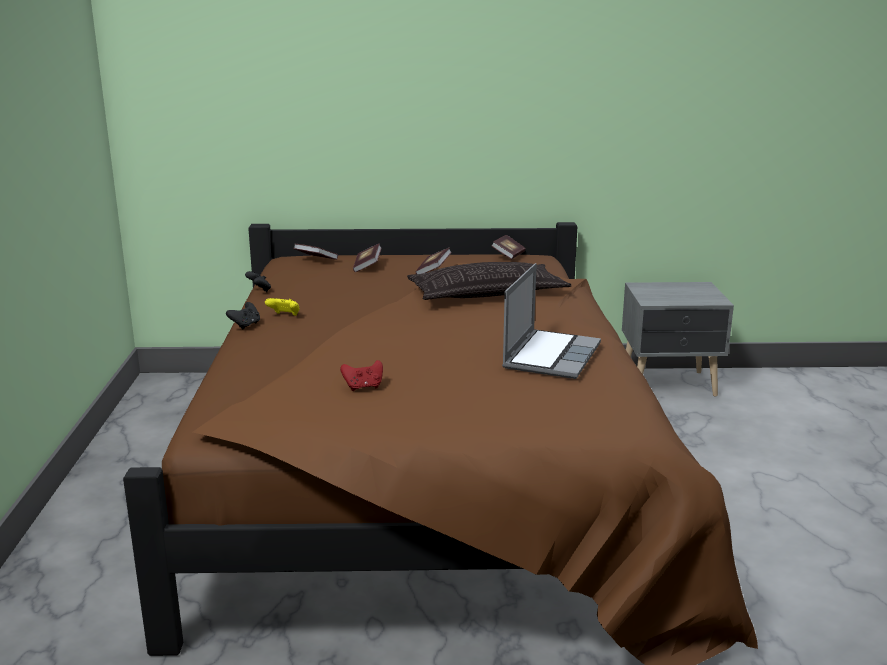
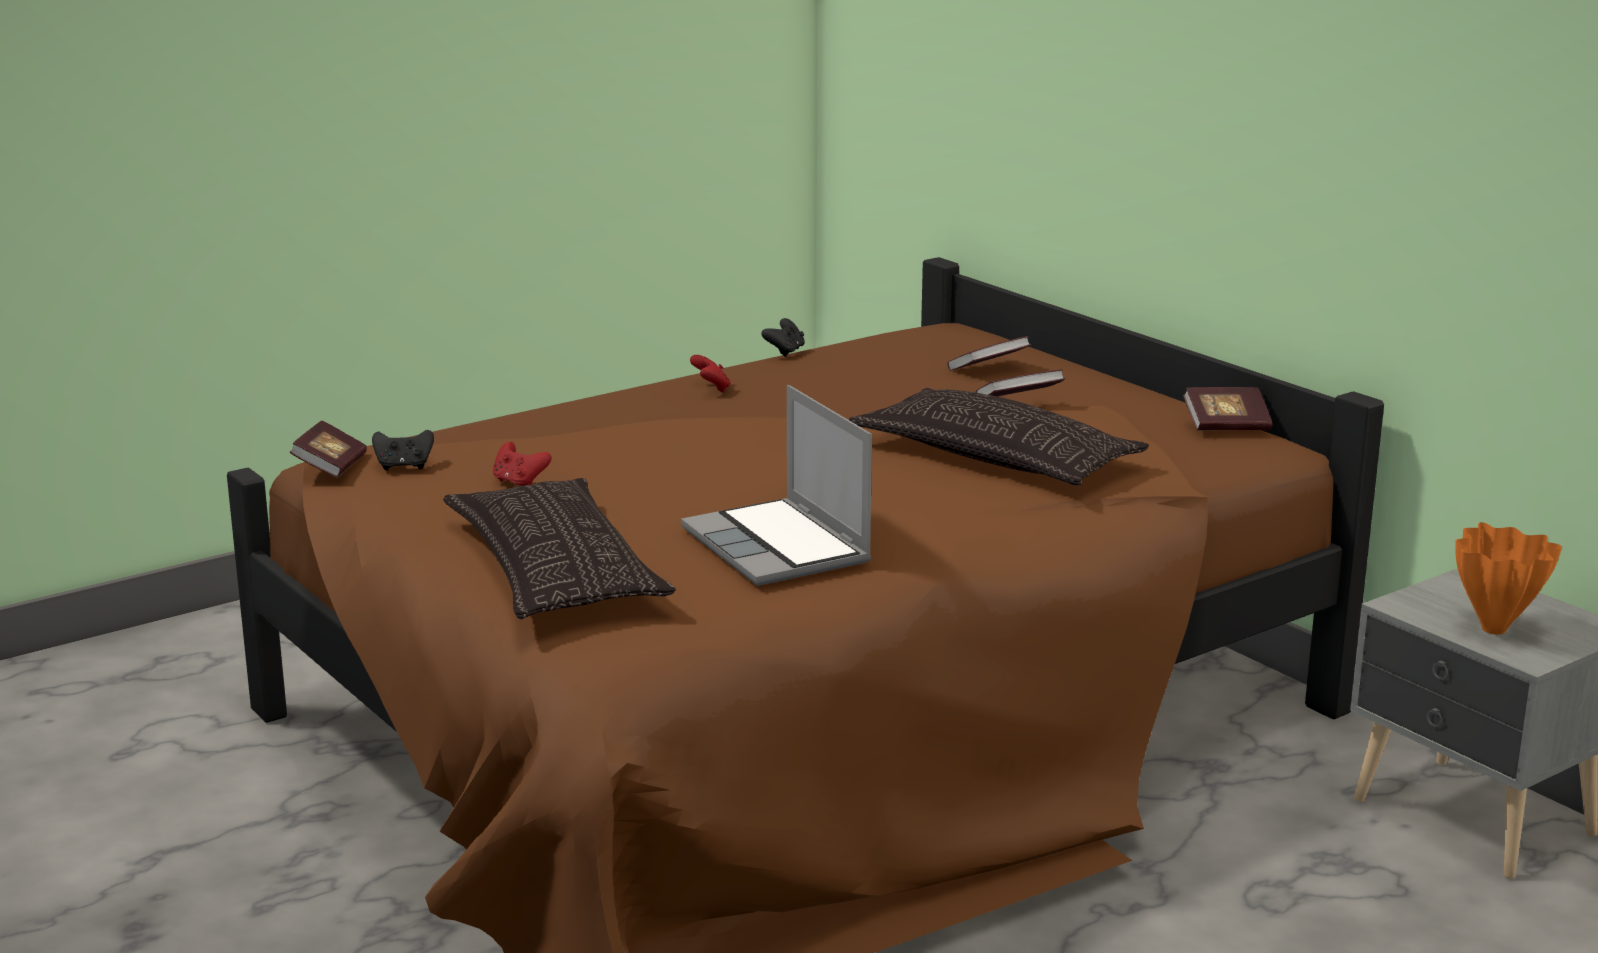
camera: 55 degrees right, 0 degrees up
black game controller [226,302,260,329] -> black game controller moved to [372,430,434,471]
yellow game controller [265,298,300,316] -> red game controller [690,355,731,393]
book [293,244,338,260] -> book moved to [290,420,367,478]
laptop [502,263,601,379] -> laptop turned 75 degrees clockwise [681,385,872,586]
none -> pillow [443,478,676,619]
none -> orange vase [1455,522,1562,635]

